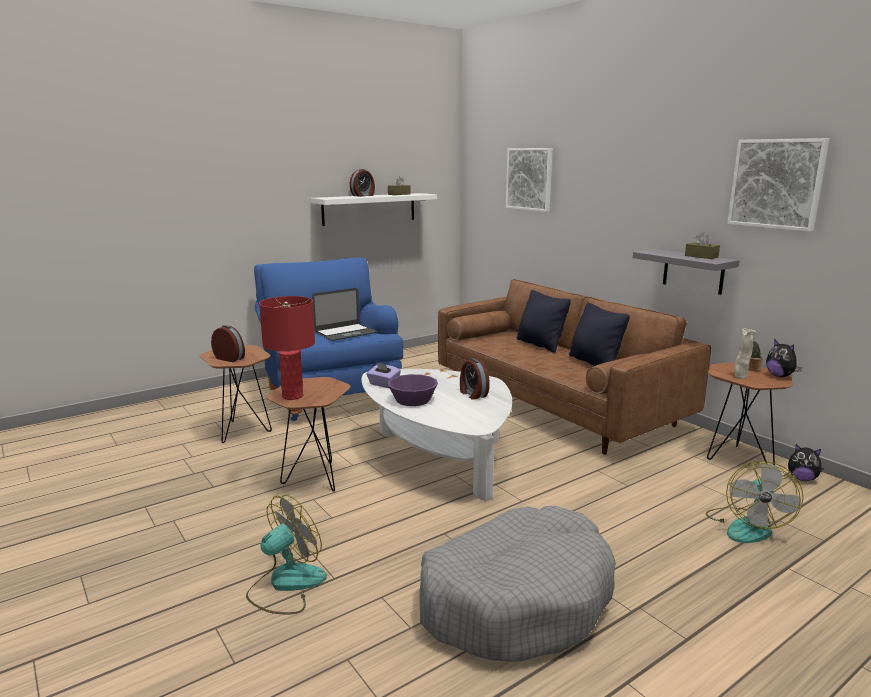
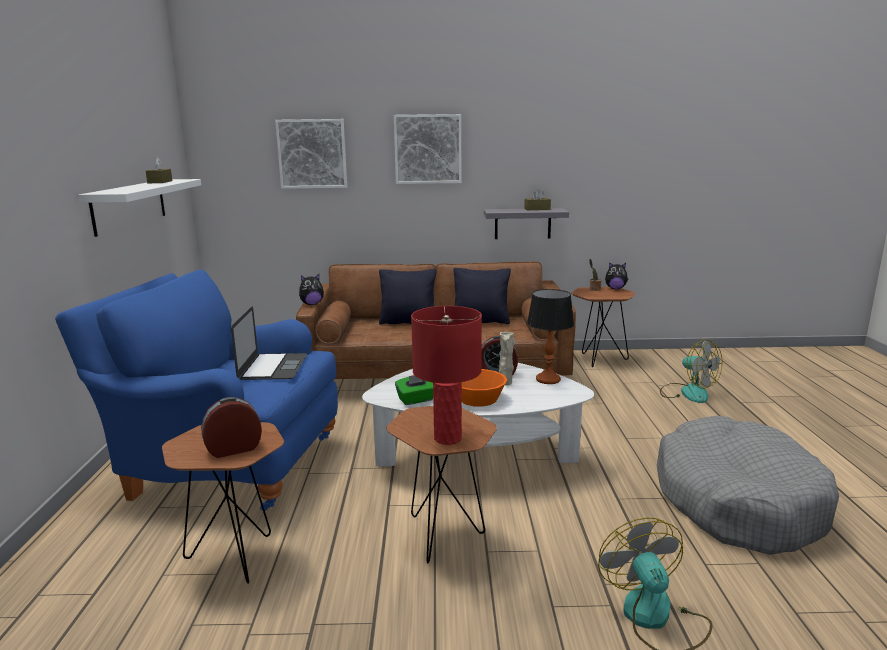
camera: 55 degrees left, 0 degrees up
alarm clock [350,169,375,197] -> none
purple tissue box [366,362,401,388] -> green tissue box [395,376,433,405]
purple bowl [388,374,438,406] -> orange bowl [461,369,507,406]
picture [727,138,829,232] -> picture moved to [394,114,461,184]
beige vase [734,328,755,379] -> beige vase moved to [499,332,515,385]
plush toy [788,444,824,481] -> plush toy moved to [299,274,324,305]
none -> table lamp [527,289,574,384]

